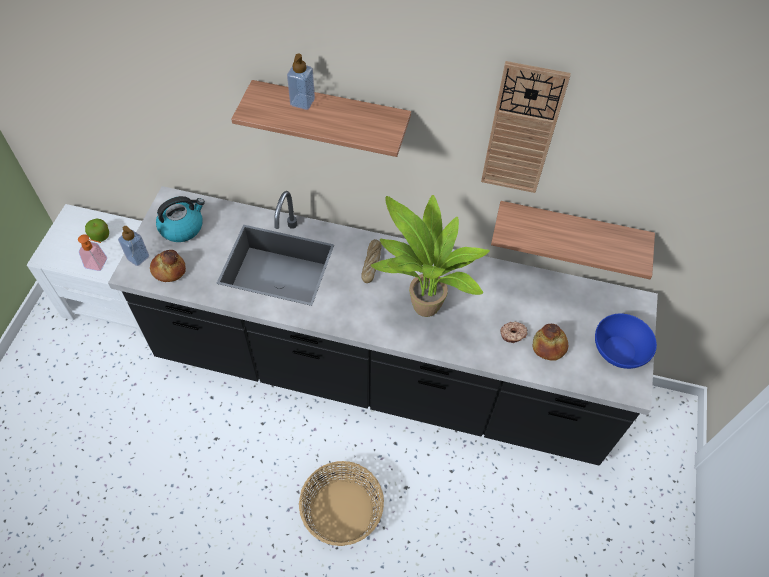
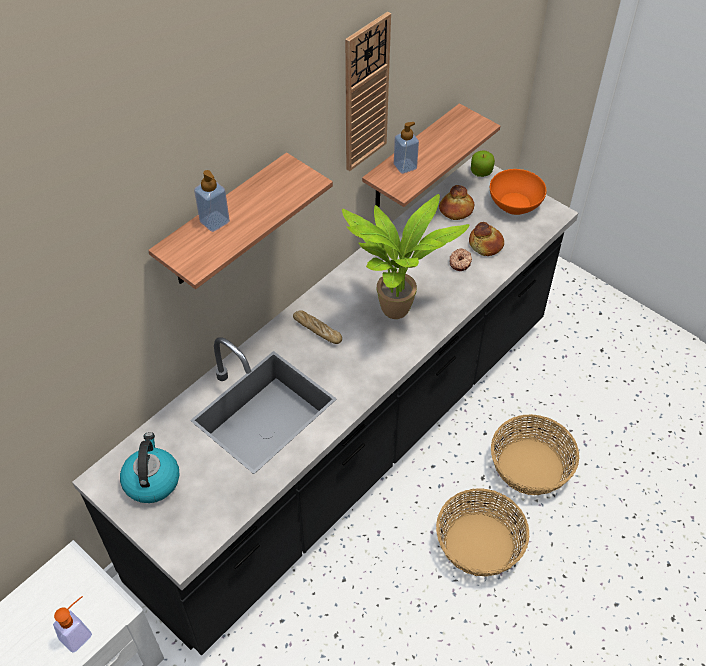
camera: 60 degrees left, 5 degrees down
apple [85,219,109,242] -> apple moved to [471,150,495,177]
soap dispenser [118,226,149,266] -> soap dispenser moved to [394,122,419,174]
bread [150,250,186,282] -> bread moved to [439,185,474,220]
blue bowl [595,314,657,369] -> orange bowl [490,169,546,215]
none -> basket [491,414,579,495]

